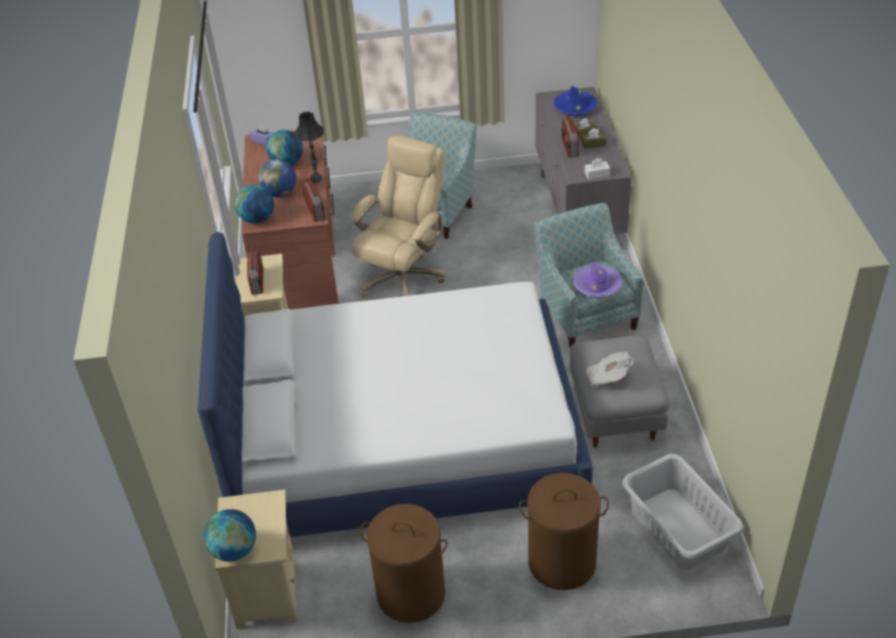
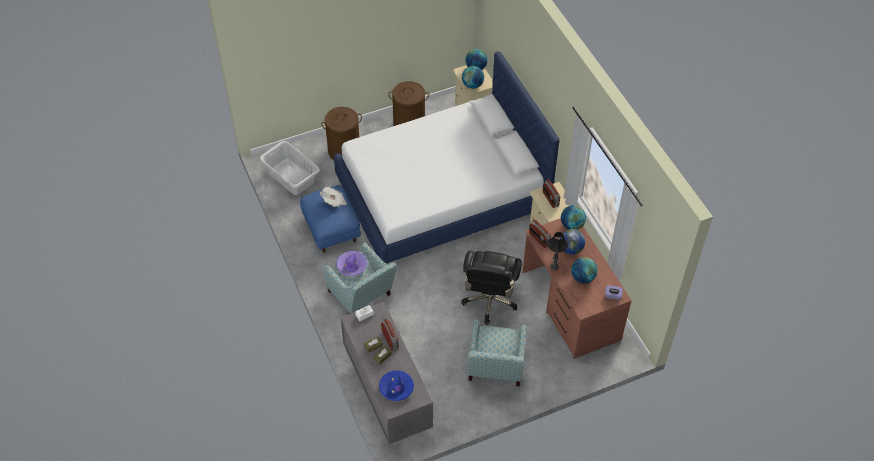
camera: 160 degrees right, 10 degrees up
beige office chair [351,135,445,298] -> black office chair [462,251,522,325]
grey ottoman [570,335,670,448] -> blue ottoman [300,185,361,253]
none -> globe [462,66,484,89]

